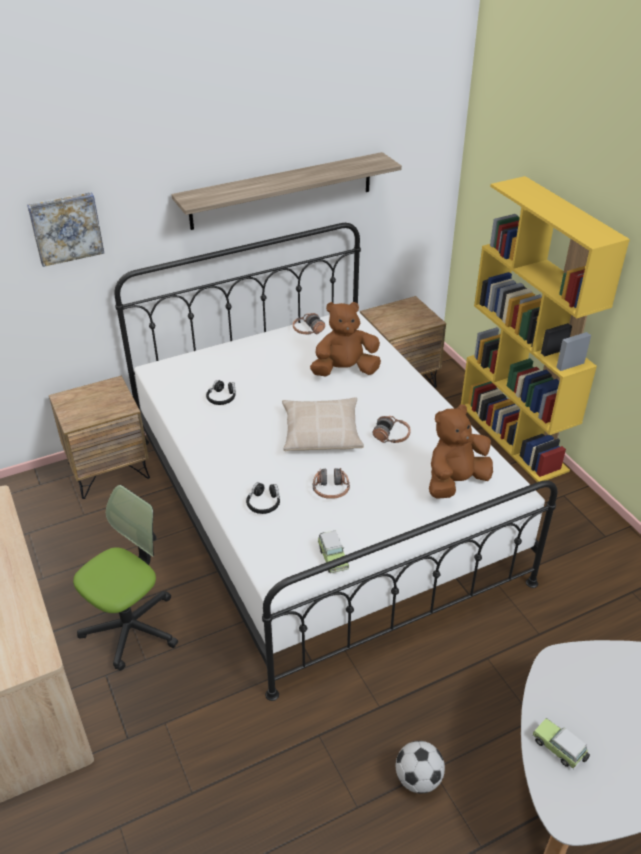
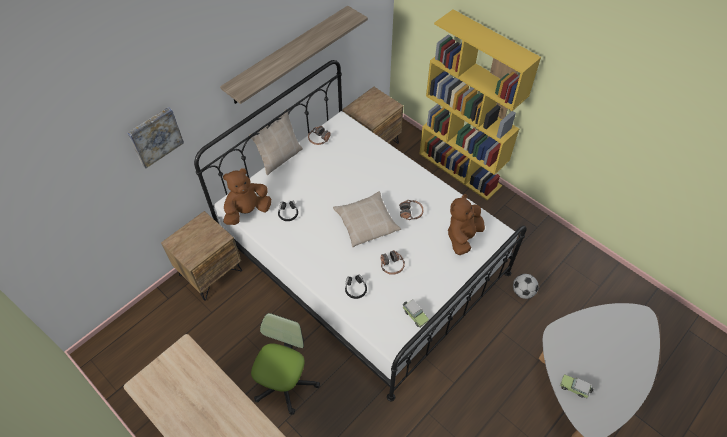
camera: 20 degrees left, 15 degrees up
brown plush toy [310,302,381,377] -> brown plush toy moved to [223,168,271,225]
football [396,741,445,794] -> football moved to [513,274,539,299]
none -> beige pillow [249,109,303,175]

